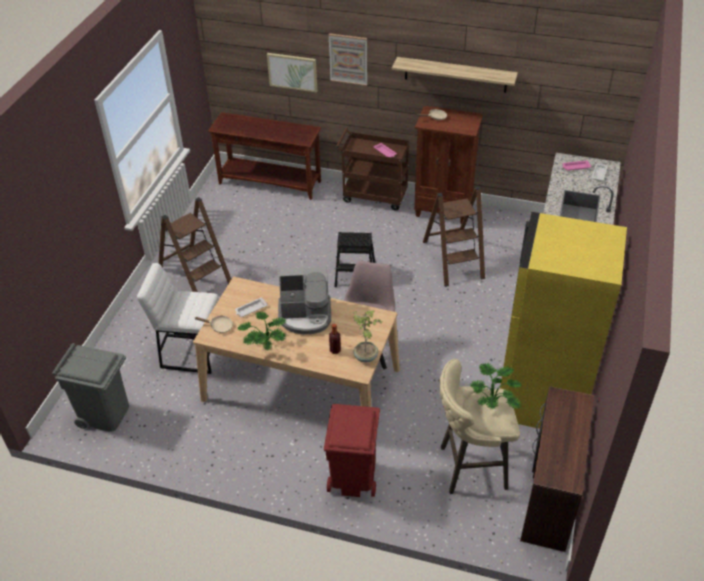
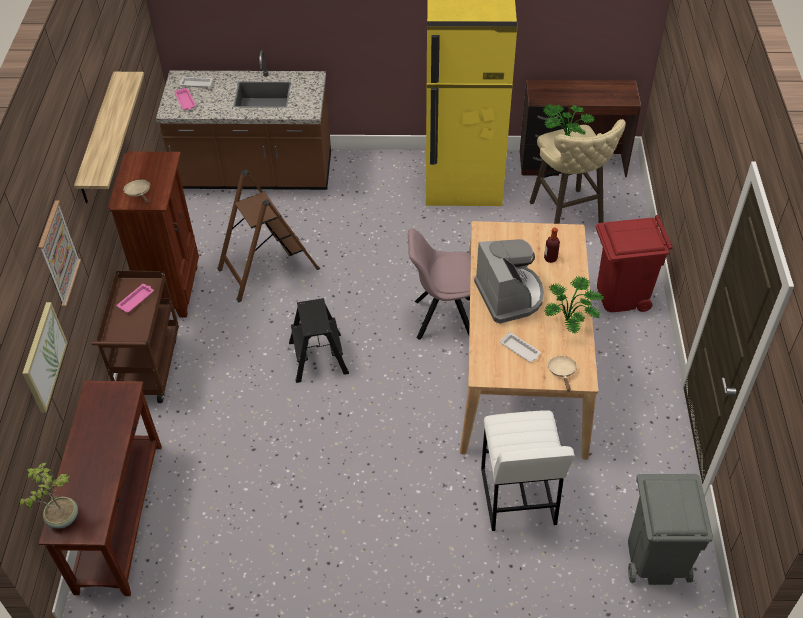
camera: 105 degrees left, 5 degrees up
brown step ladder [159,197,231,292] -> none
potted plant [353,310,382,362] -> potted plant moved to [20,462,78,529]

